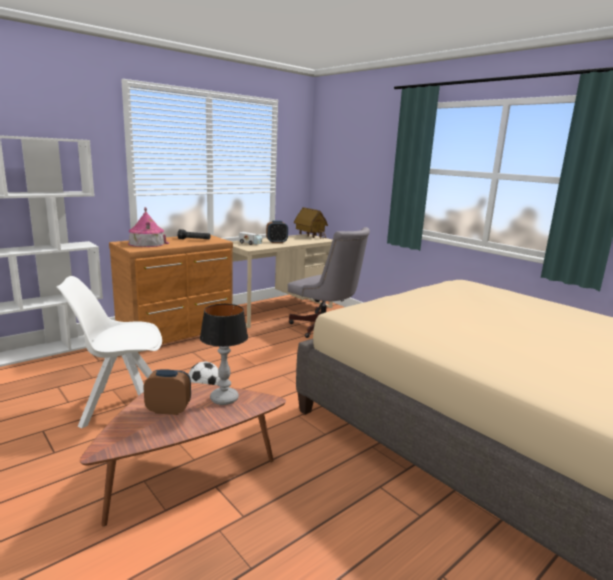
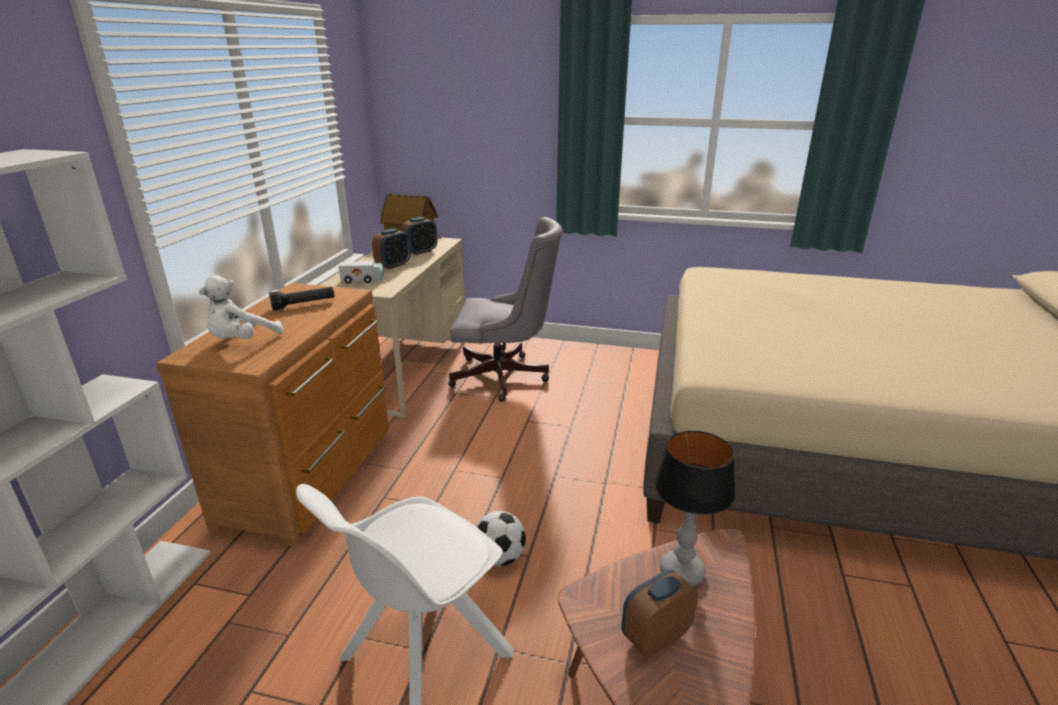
camera: 35 degrees left, 10 degrees up
toy house [128,207,169,247] -> white plush toy [198,275,284,339]
none -> alarm clock [401,217,437,255]

